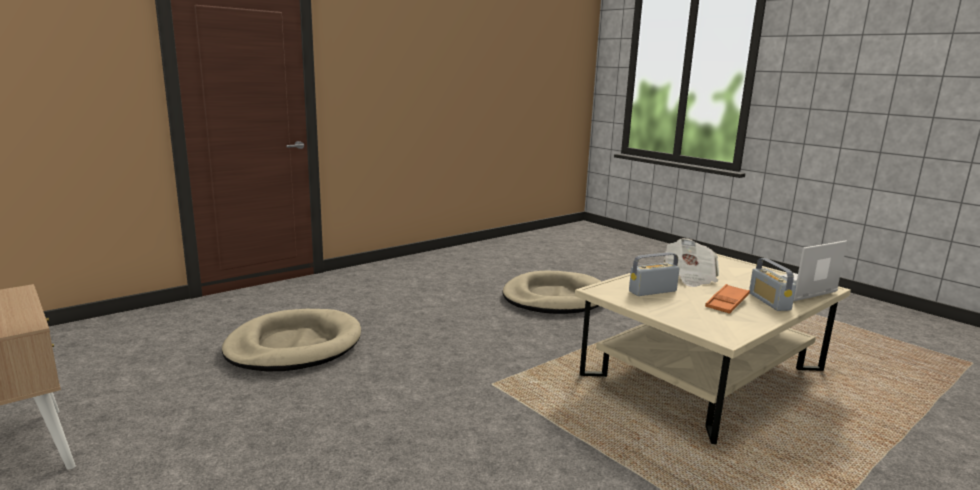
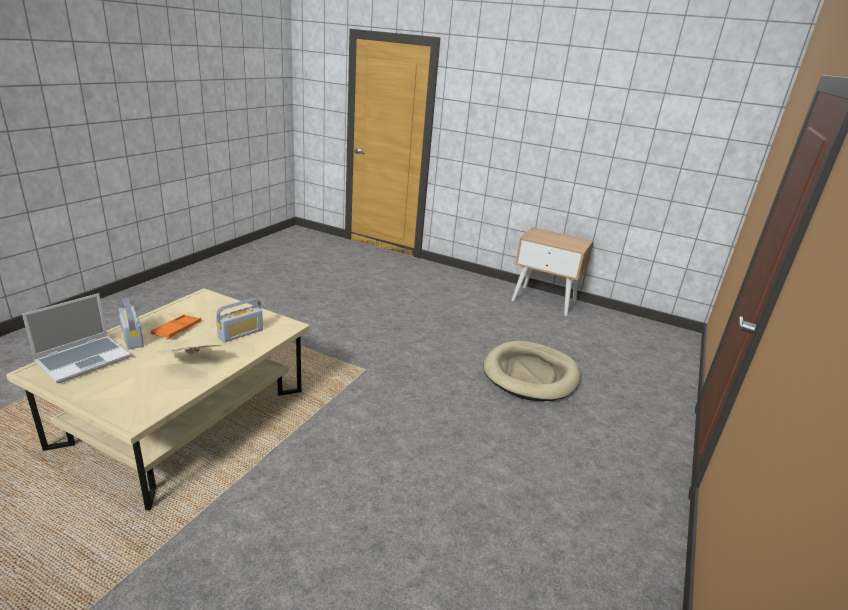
camera: 155 degrees right, 10 degrees up
beige dog bed [503,271,602,314] -> none

